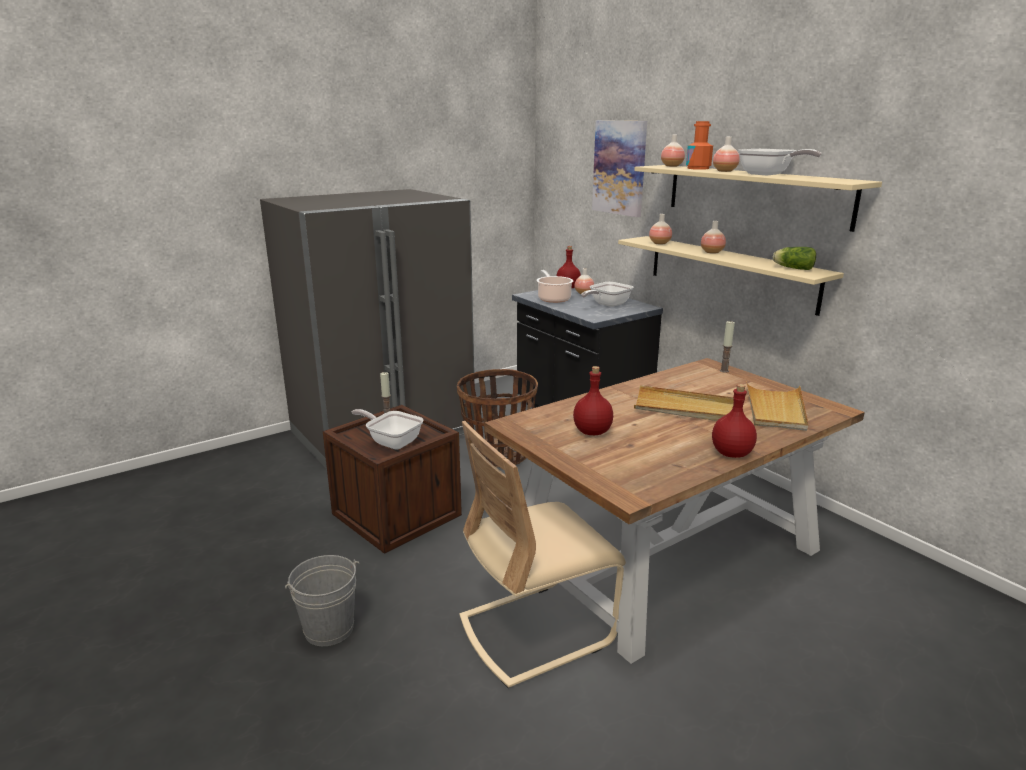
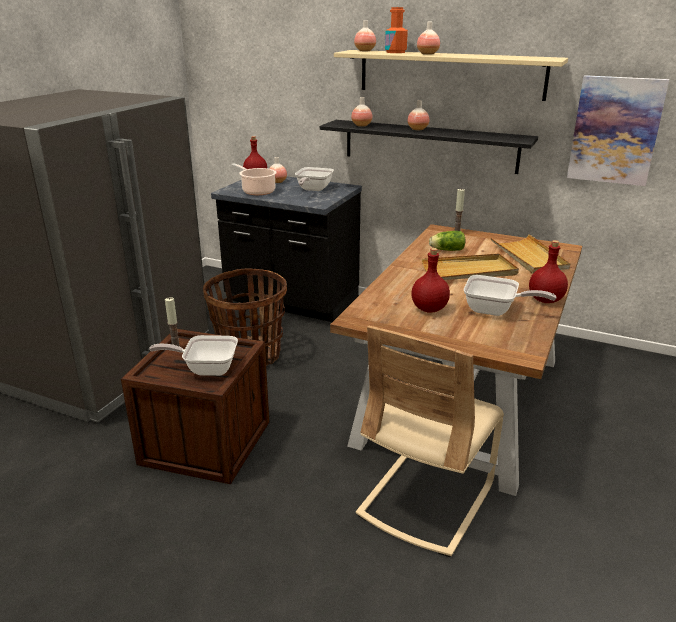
camera: 30 degrees left, 5 degrees up
grey bucket [285,555,359,646] -> none
picture [592,120,647,217] -> picture moved to [567,75,669,186]
beige shelf [618,236,844,316] -> black shelf [320,120,538,174]
frying pan [738,149,822,175] -> frying pan moved to [464,275,556,316]
lettuce [773,247,816,270] -> lettuce moved to [429,231,466,251]

